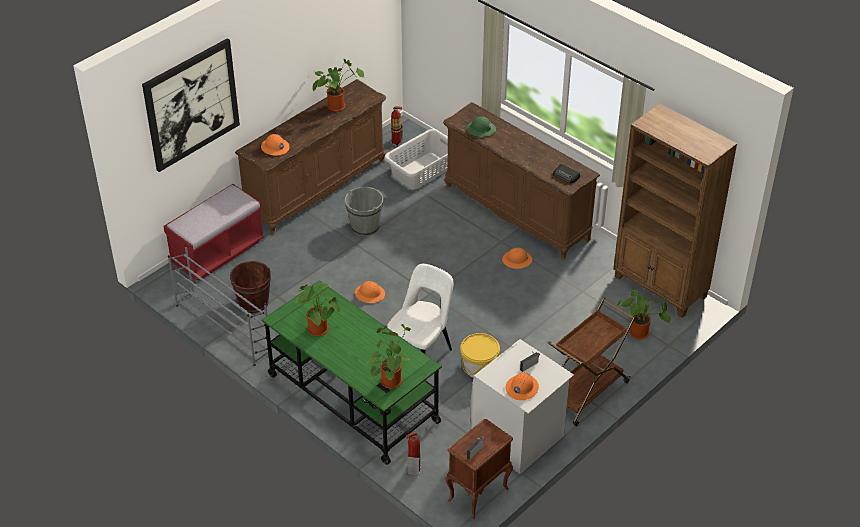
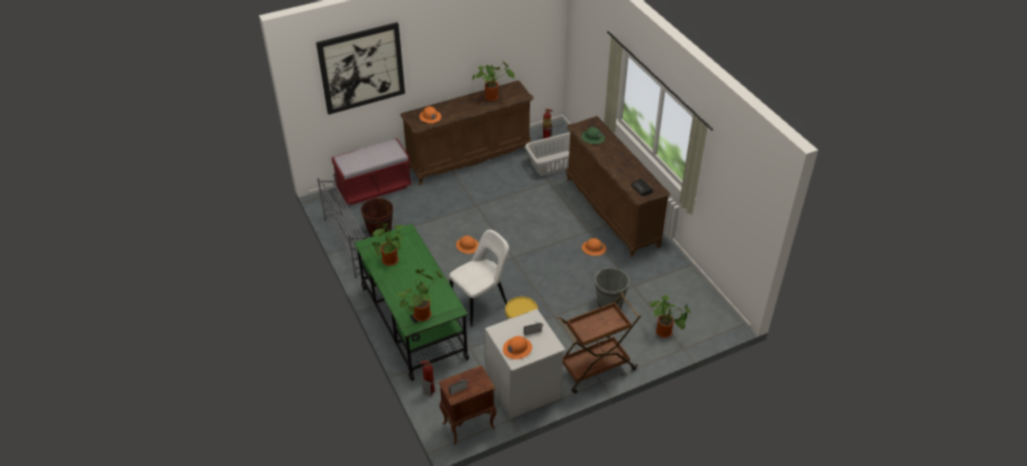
camera: 20 degrees right, 0 degrees up
grey bucket [345,187,383,236] -> grey bucket moved to [595,268,630,308]
brown bookcase [613,104,737,318] -> none

